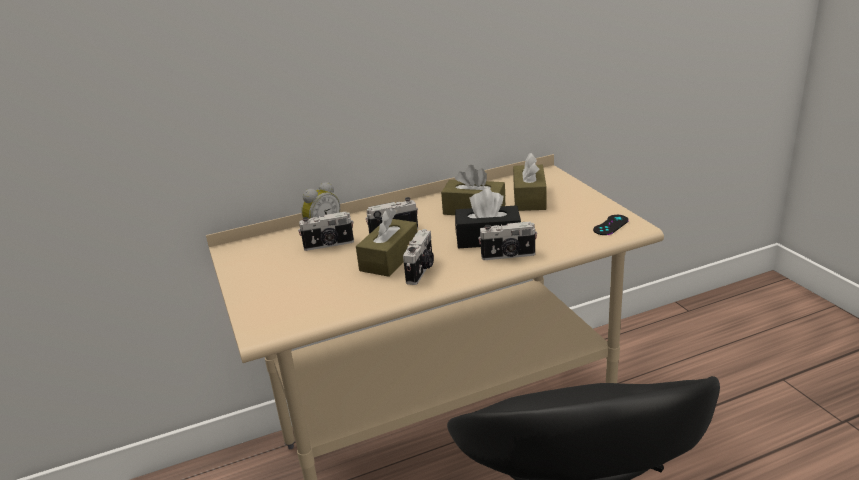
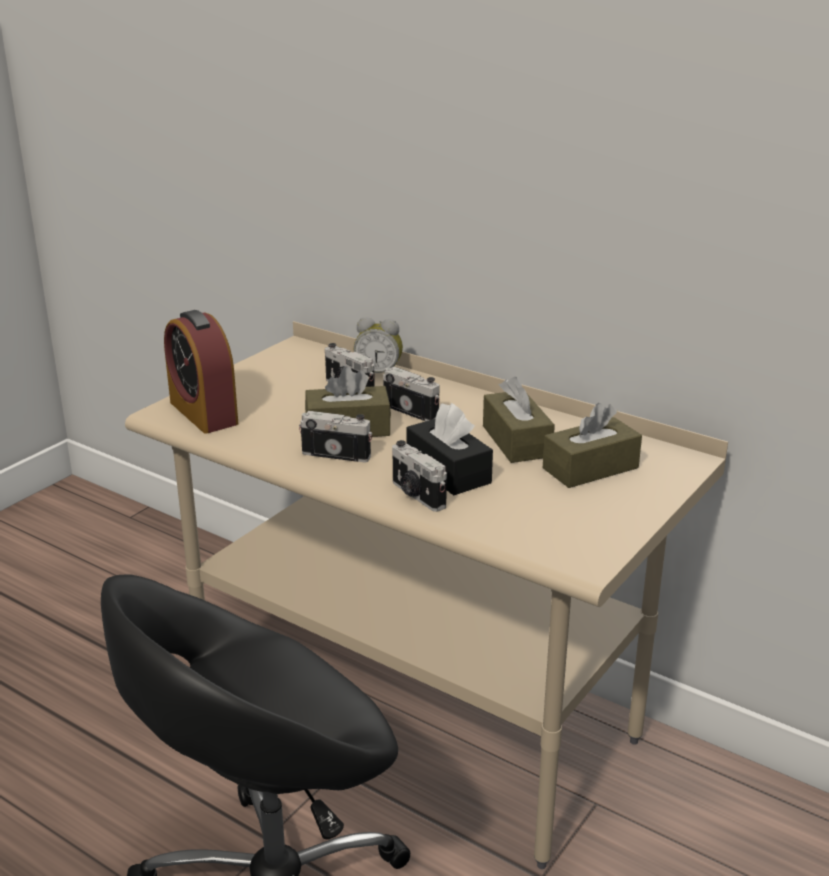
camera: 55 degrees right, 0 degrees up
camera [403,229,434,285] -> camera turned 150 degrees counterclockwise [299,411,372,462]
black game controller [593,215,629,235] -> none
none -> alarm clock [164,310,238,434]

